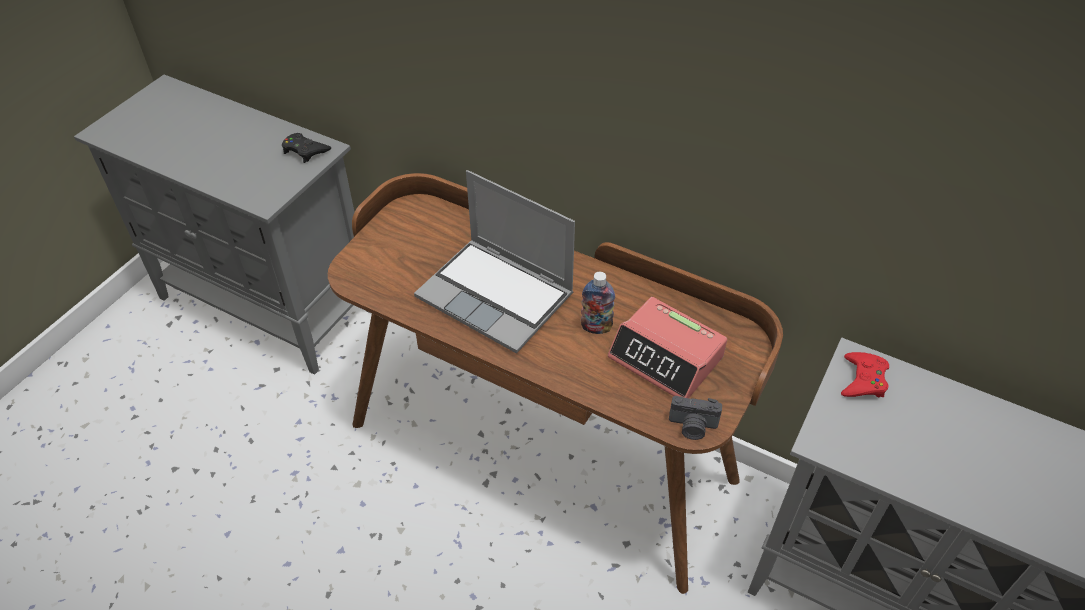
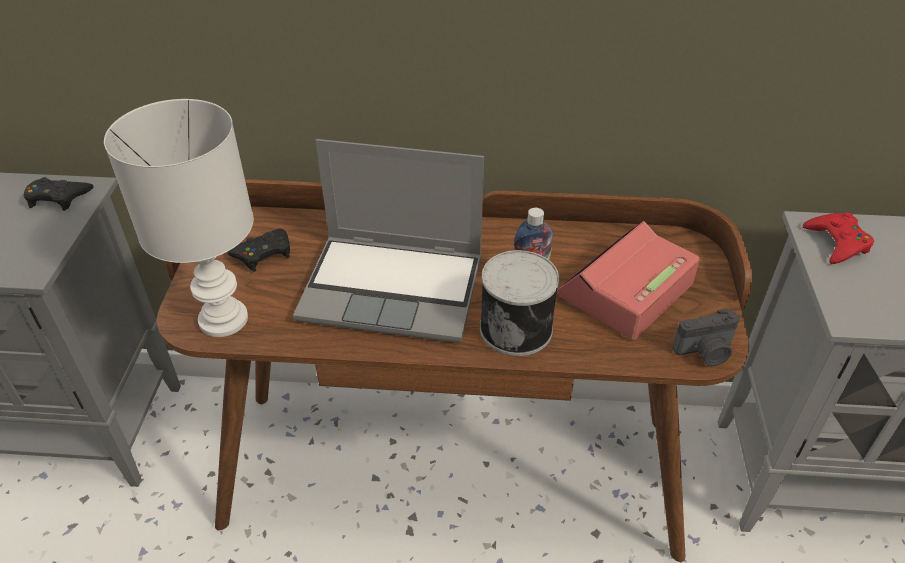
camera: 25 degrees left, 5 degrees down
alarm clock [608,297,727,398] -> alarm clock turned 120 degrees clockwise [557,221,700,340]
none -> white table lamp [104,99,254,337]
none -> black game controller [227,229,290,272]
none -> can [480,250,559,356]

